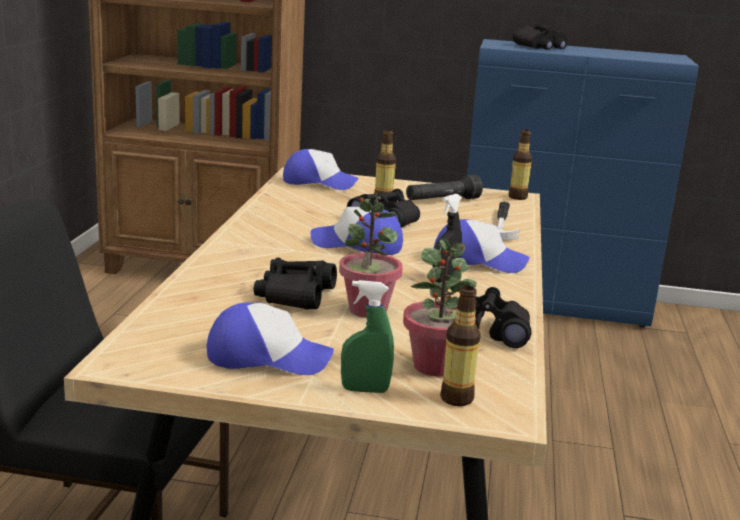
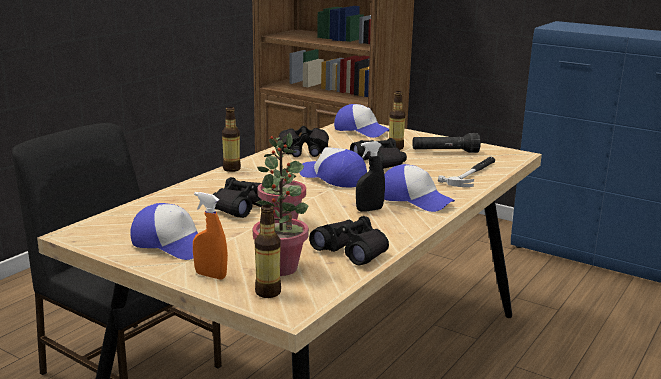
camera: 25 degrees right, 0 degrees up
green spray bottle [341,280,394,393] -> orange spray bottle [193,192,228,279]
bottle [509,129,532,200] -> bottle moved to [222,107,241,172]
black binoculars [513,23,567,50] -> black binoculars moved to [278,126,329,157]

